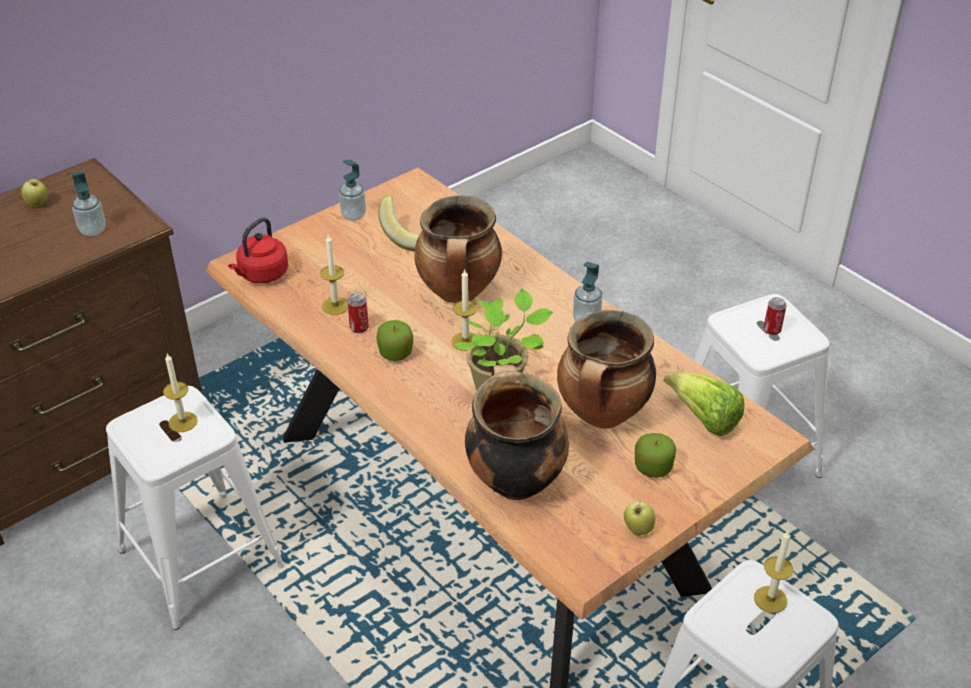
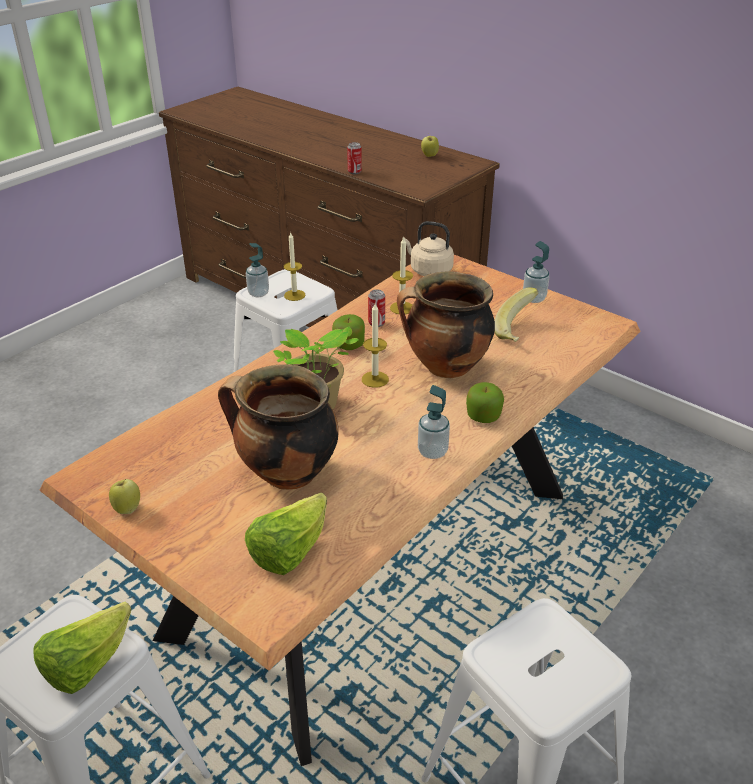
camera: 80 degrees right, 5 degrees down
soap dispenser [72,170,106,236] -> soap dispenser moved to [246,243,269,297]
red kettle [228,217,288,283] -> beige kettle [404,221,454,276]
cooking pot [465,365,569,500] -> none
apple [635,433,676,478] -> apple moved to [466,382,504,423]
candle [754,531,793,613] -> lettuce [34,602,131,694]
can [764,297,787,335] -> can moved to [347,142,362,174]

